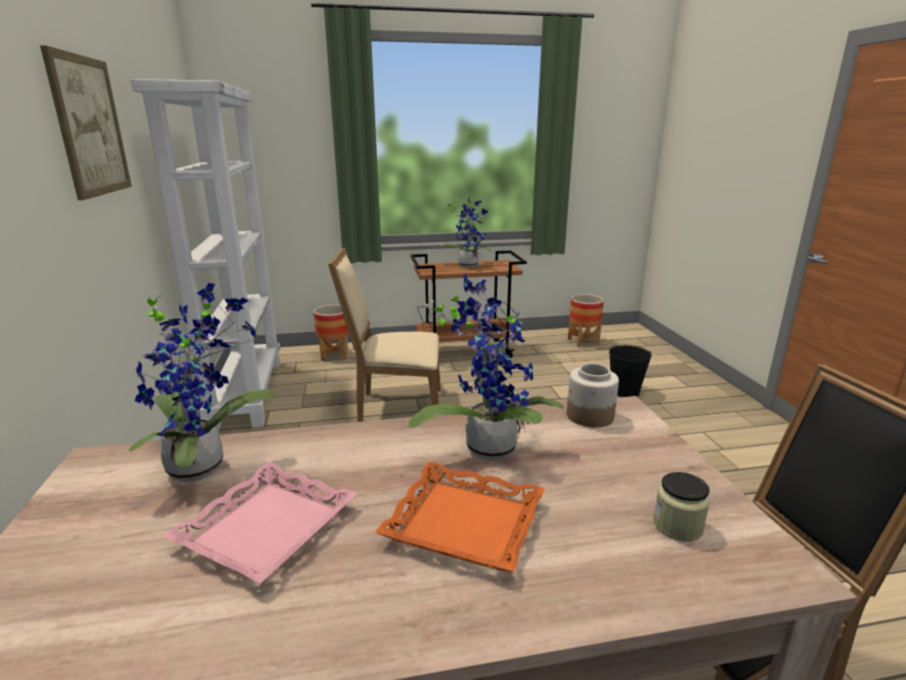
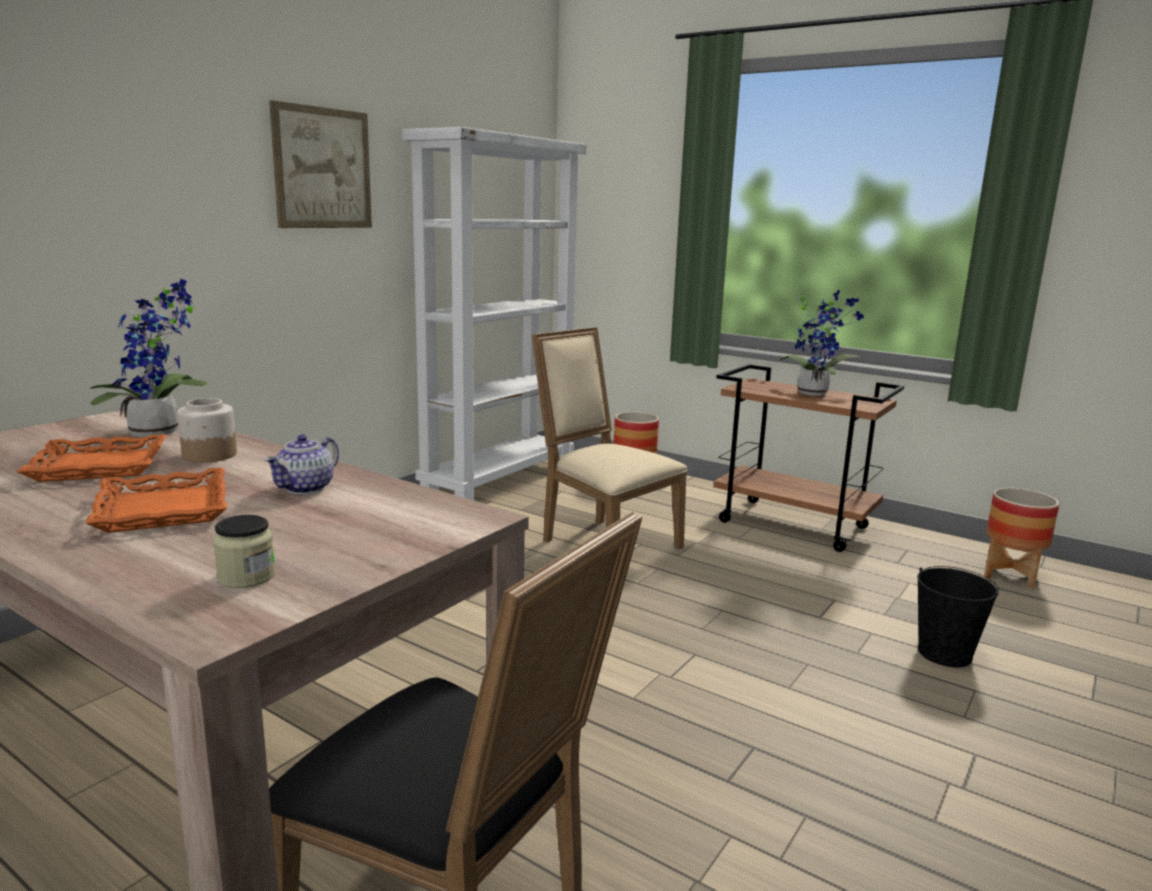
camera: 45 degrees right, 5 degrees down
pink tray [163,462,358,583] -> orange tray [17,434,167,482]
potted plant [409,274,564,461] -> teapot [264,435,339,494]
jar [567,364,619,427] -> jar moved to [177,398,237,463]

